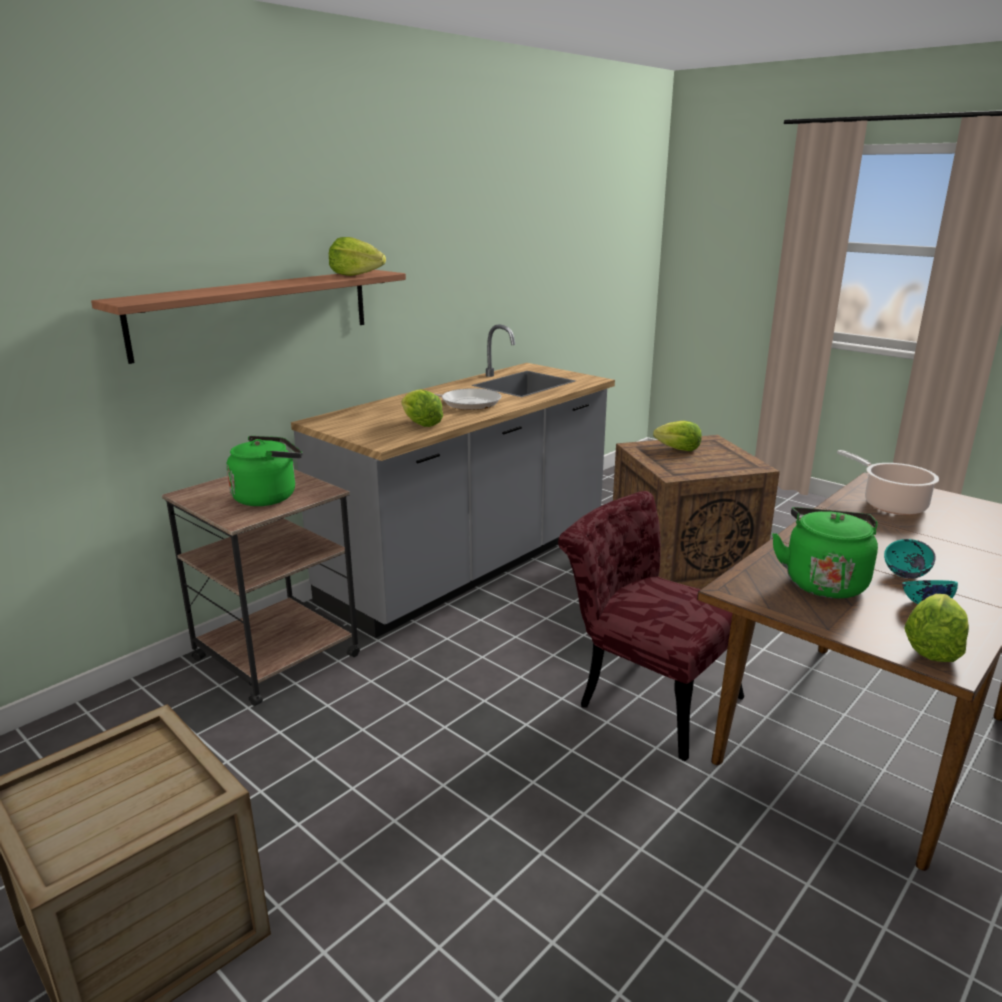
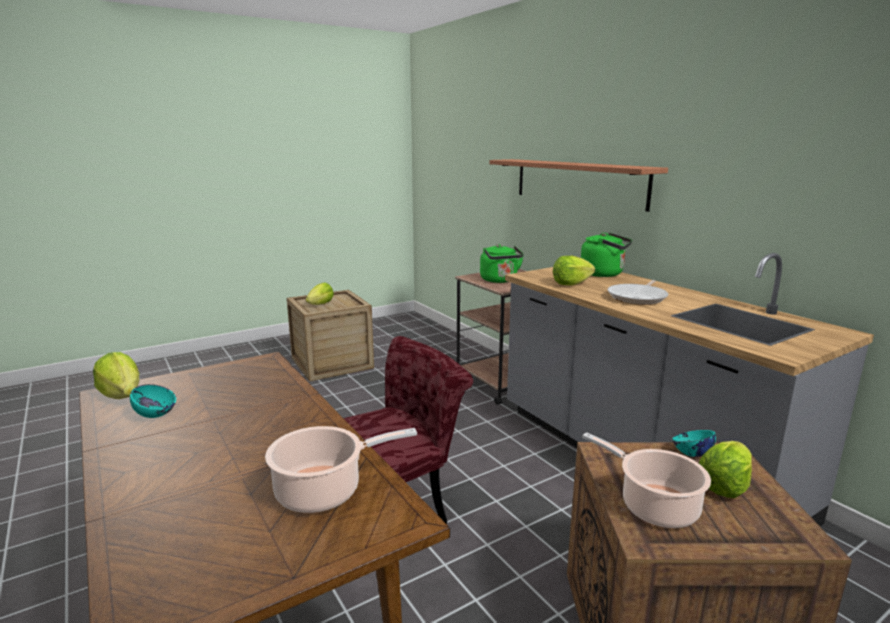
camera: 105 degrees right, 5 degrees down
lettuce [329,237,386,276] -> lettuce moved to [306,283,334,305]
green kettle [772,507,878,598] -> green kettle moved to [581,233,632,277]
turquoise bowl [884,539,936,579] -> turquoise bowl moved to [672,430,716,457]
none -> cooking pot [582,432,711,528]

